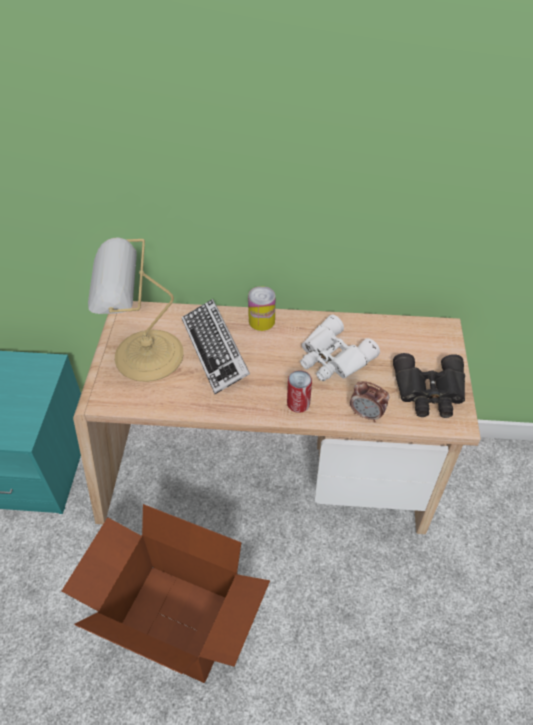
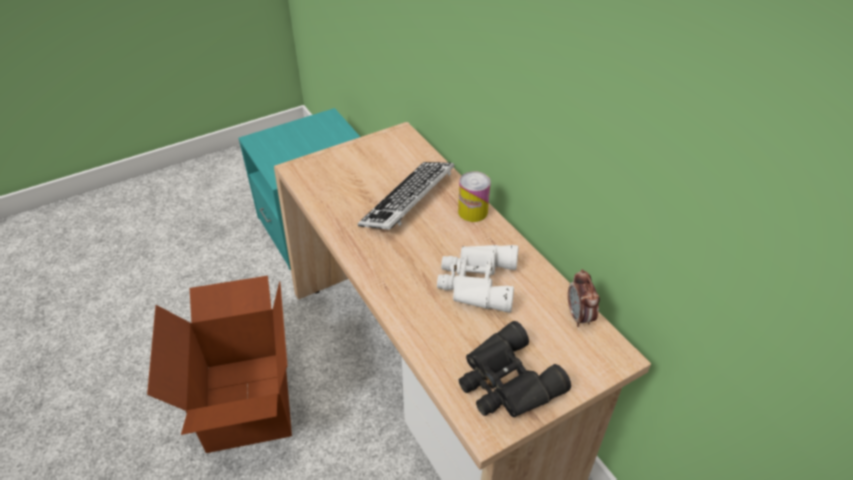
camera: 55 degrees right, 5 degrees down
table lamp [88,237,184,382] -> none
can [287,370,312,413] -> none
alarm clock [350,381,389,422] -> alarm clock moved to [568,269,600,327]

